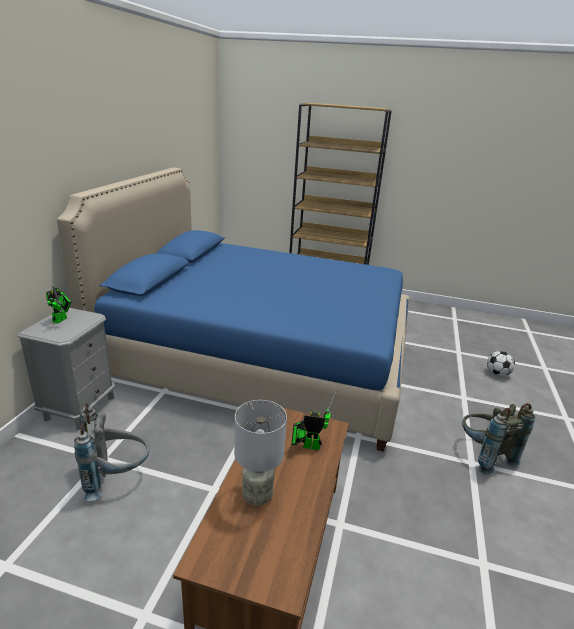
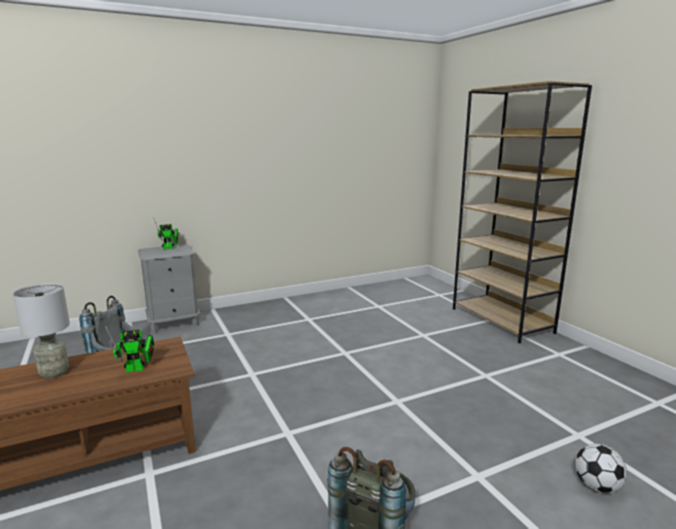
camera: 50 degrees right, 10 degrees down
blue bed [57,168,410,451] -> none
toy robot [291,391,336,450] -> toy robot turned 105 degrees clockwise [105,326,154,373]

